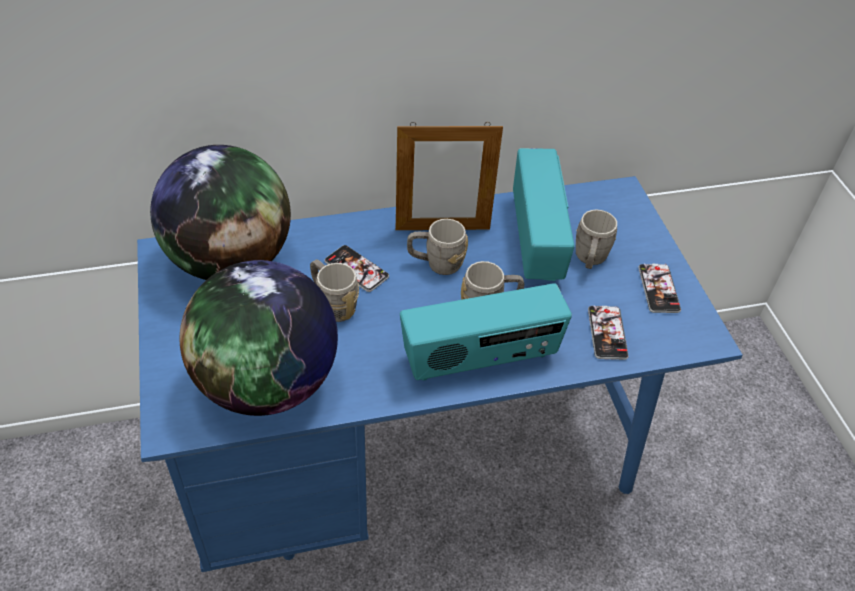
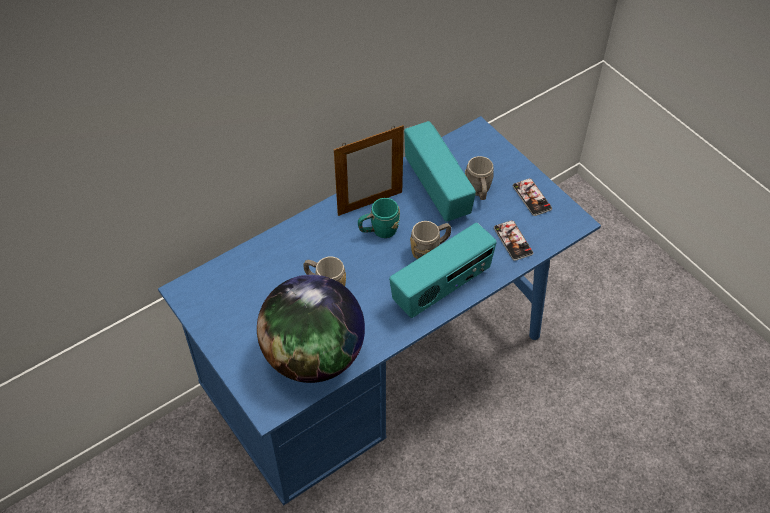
camera: 20 degrees left, 5 degrees up
globe [150,145,291,280] -> none
phone [324,245,389,292] -> none
grey mug [407,219,468,275] -> turquoise mug [358,198,400,238]

